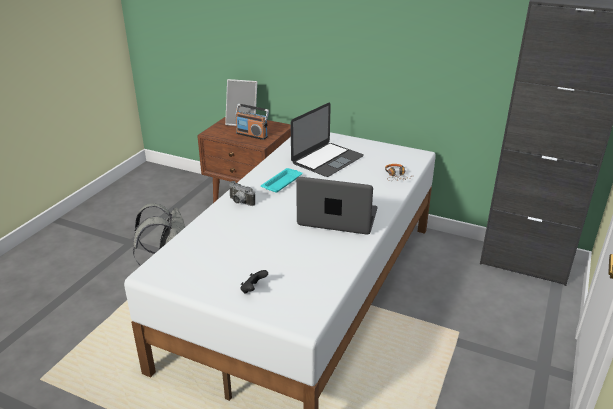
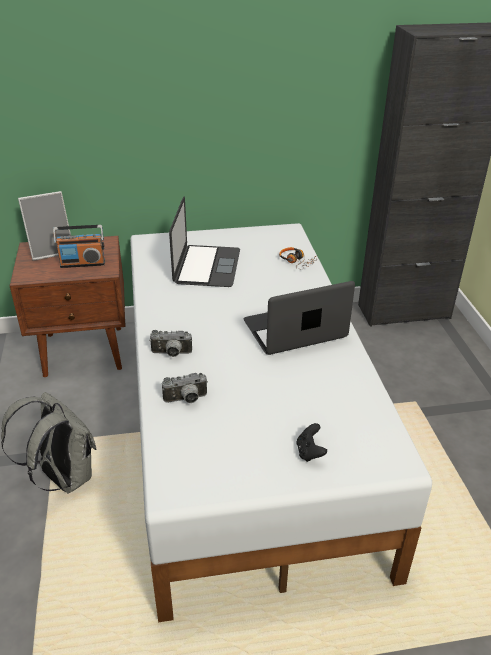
camera: 35 degrees left, 5 degrees up
turquoise tray [261,168,302,193] -> none
none -> camera [162,373,208,403]

